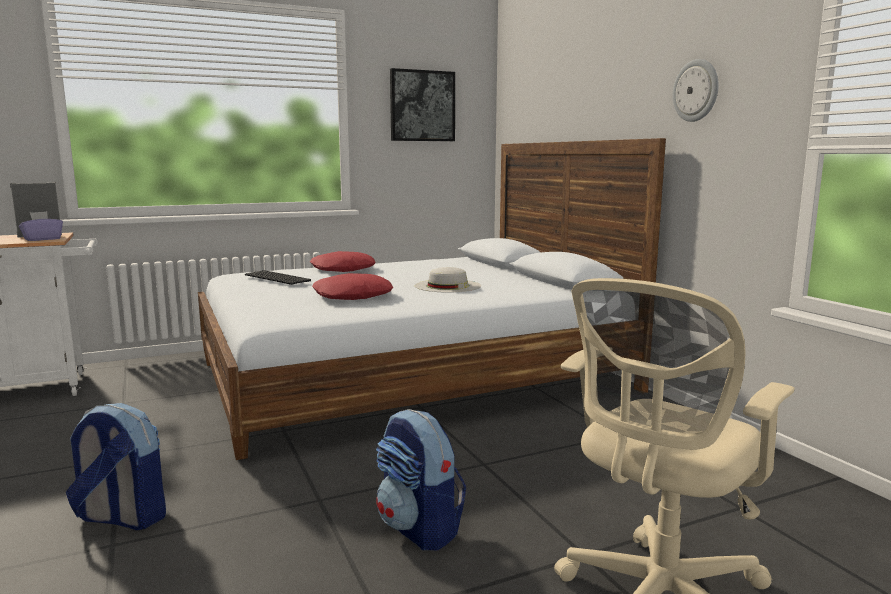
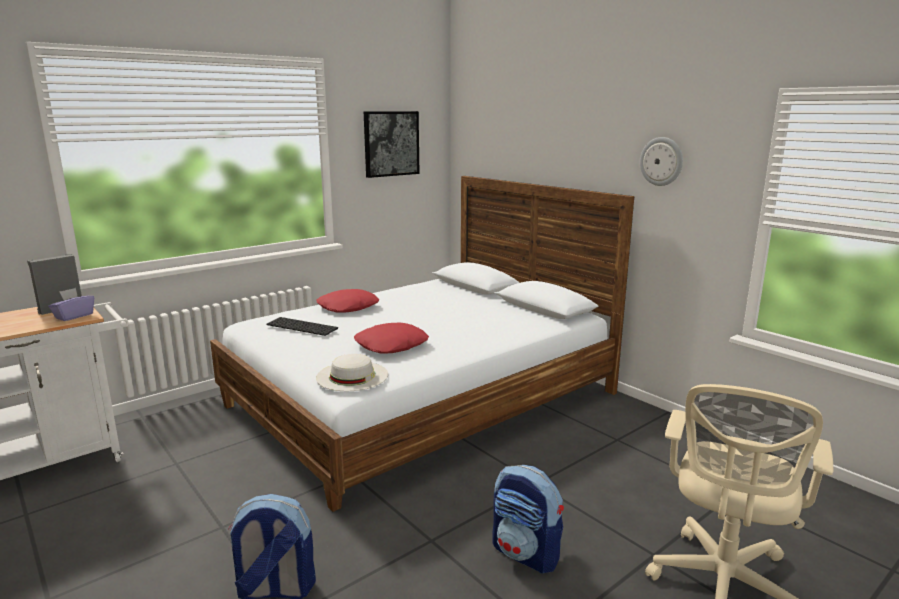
camera: 15 degrees left, 5 degrees up
white hat [415,267,481,293] -> white hat moved to [316,354,388,391]

